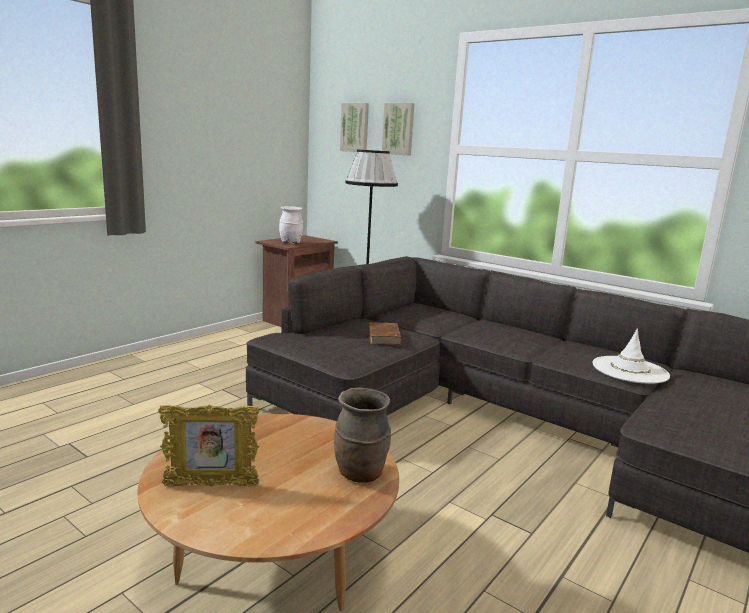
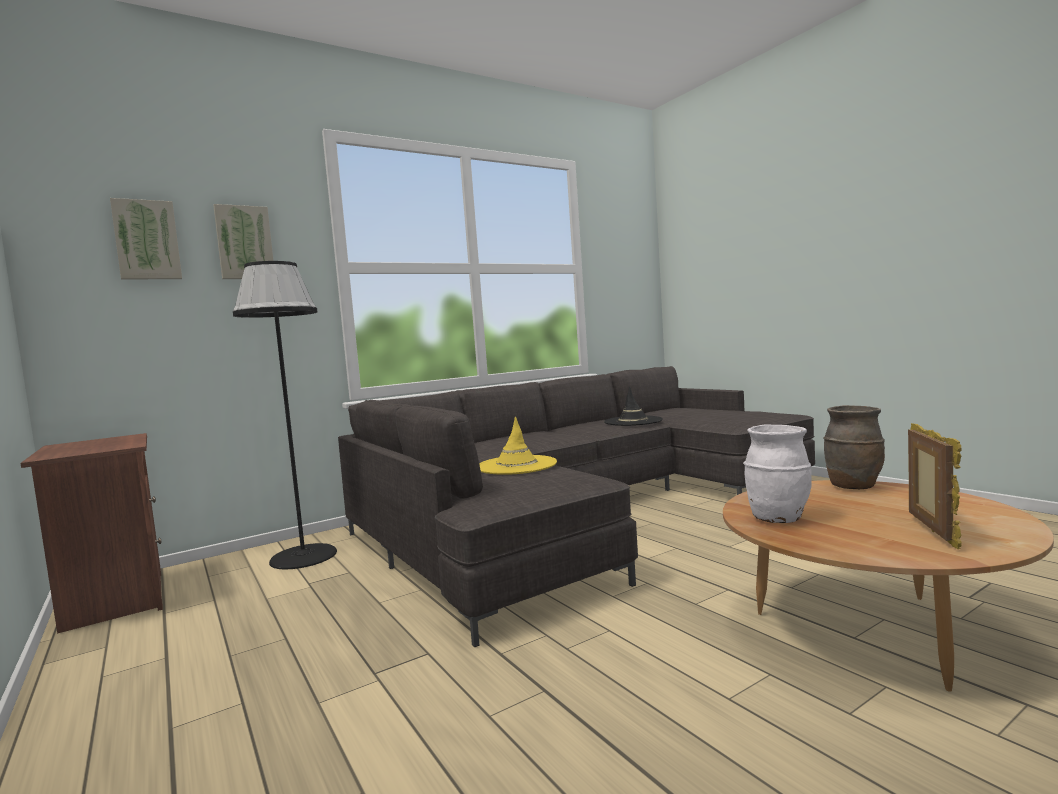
camera: 70 degrees left, 10 degrees down
white vase [279,206,303,244] -> white vase moved to [743,424,812,523]
brown book [369,322,402,345] -> yellow hat [479,416,557,475]
white hat [592,328,670,384] -> black hat [604,386,663,426]

